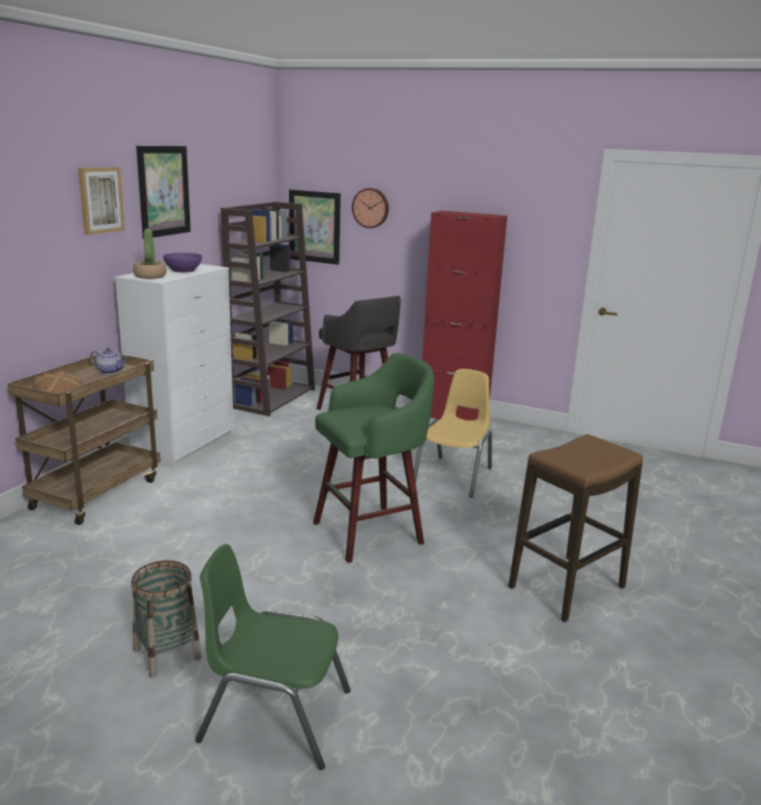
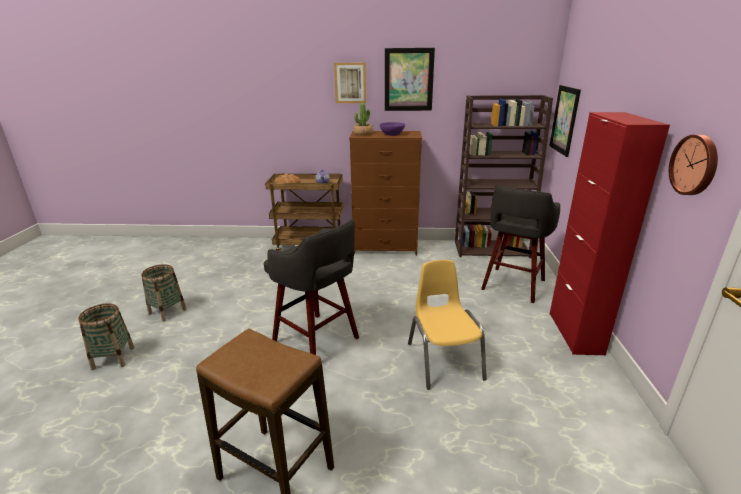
camera: 70 degrees right, 5 degrees up
white dresser [115,264,234,469] -> brown dresser [349,131,422,256]
green chair [195,544,351,770] -> basket [79,303,135,370]
green stool [313,353,434,563] -> grey stool [264,219,359,355]
wall clock [352,188,389,228] -> wall clock moved to [669,135,718,195]
yellow chair [414,369,492,498] -> yellow chair turned 105 degrees counterclockwise [408,260,487,390]

